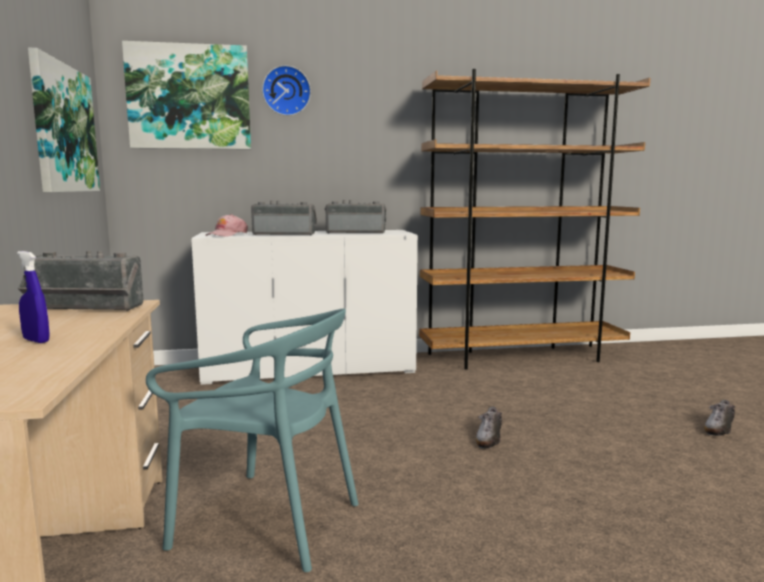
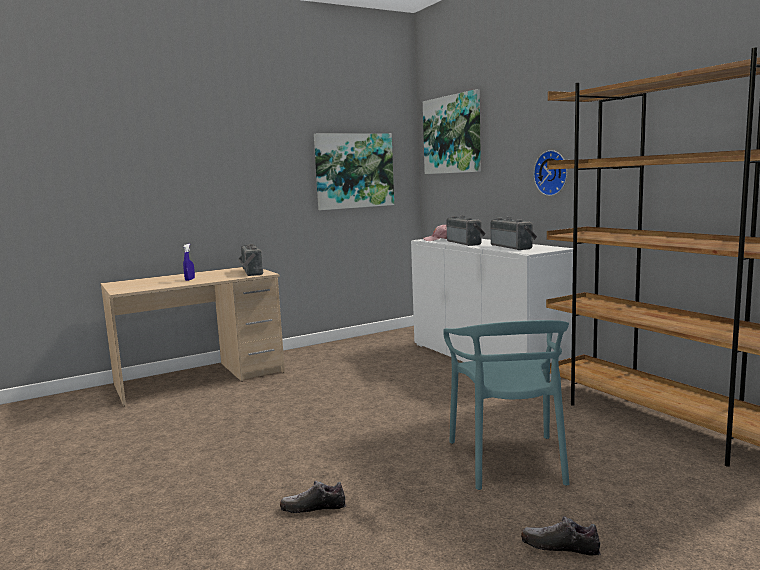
camera: 70 degrees right, 0 degrees up
turquoise chair [146,309,358,572] -> turquoise chair moved to [443,320,569,490]
wall clock [262,65,311,116] -> wall clock moved to [533,150,567,196]
shoe [476,407,506,448] -> shoe moved to [280,480,347,513]

